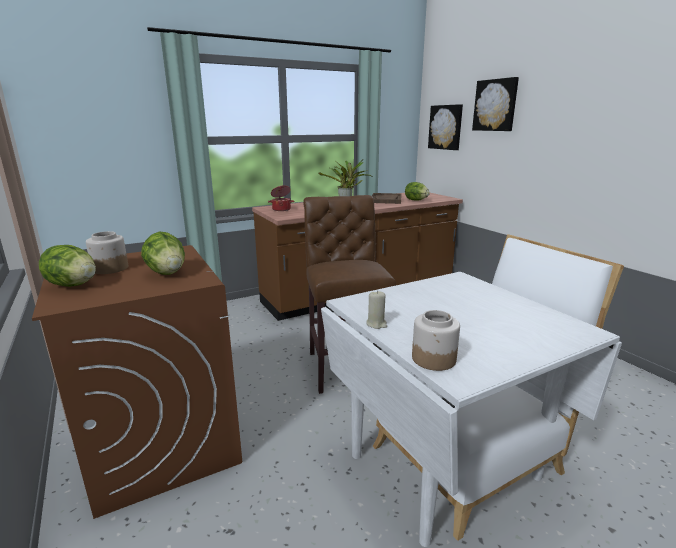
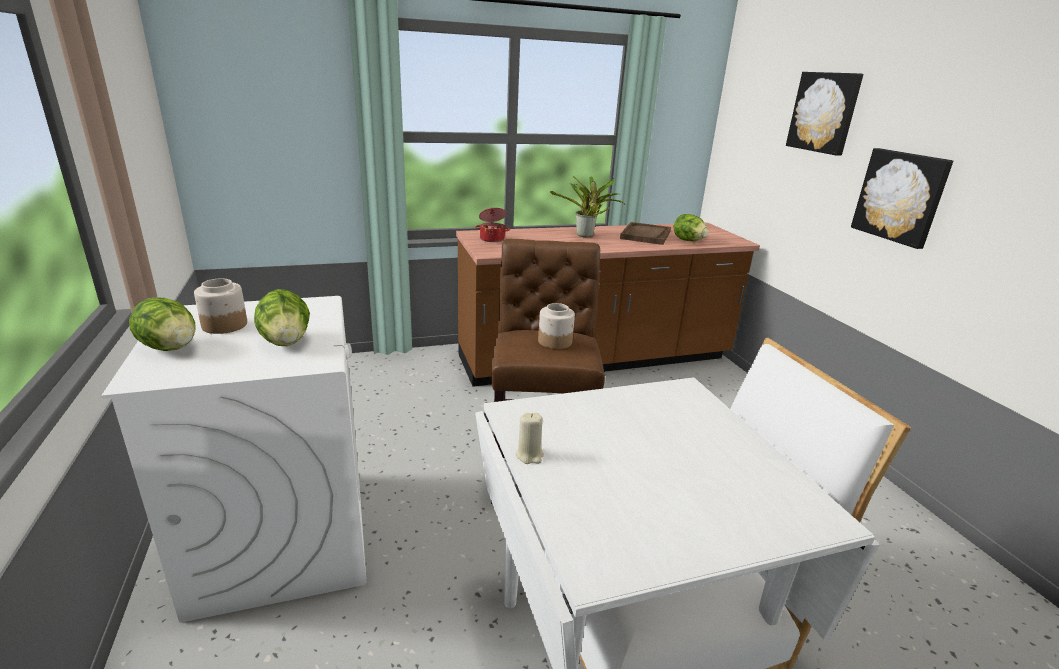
camera: 10 degrees right, 5 degrees up
brown washing machine [32,245,242,519] -> white washing machine [101,296,366,623]
jar [412,310,460,371] -> jar moved to [538,303,575,349]
picture [428,104,463,150] -> picture moved to [851,148,953,249]

